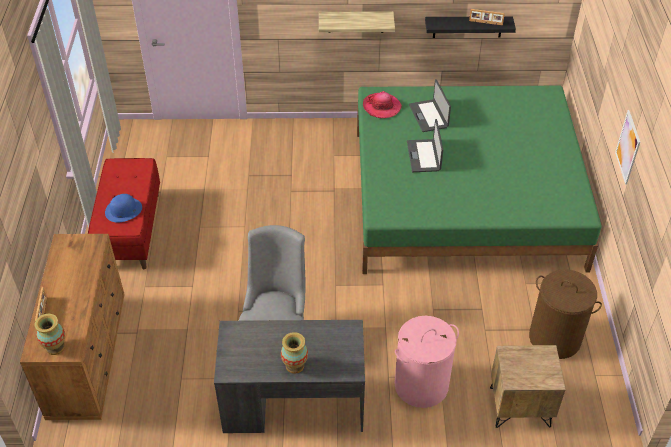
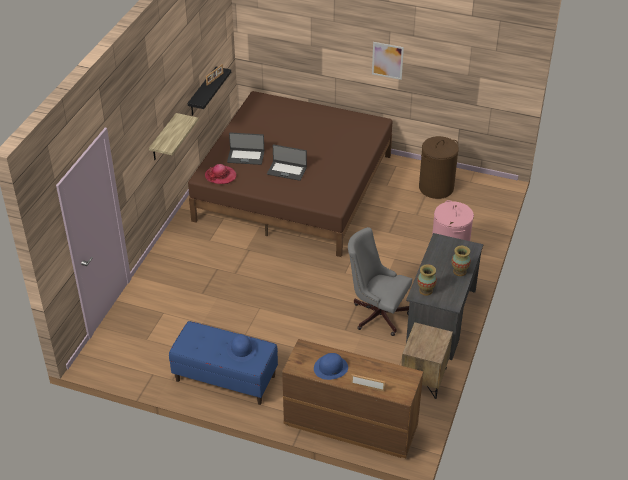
camera: 70 degrees left, 5 degrees down
vase [34,314,65,355] -> vase moved to [417,264,437,296]
red bench [88,158,160,269] -> blue bench [169,321,278,405]
green bed [357,86,601,274] -> brown bed [188,91,392,257]
brown nightstand [490,345,566,428] -> brown nightstand moved to [401,322,453,399]
none -> blue hat [314,353,348,380]

